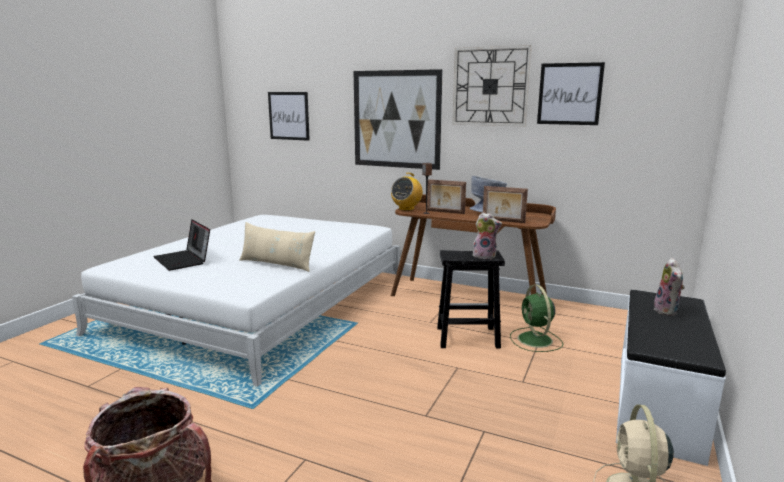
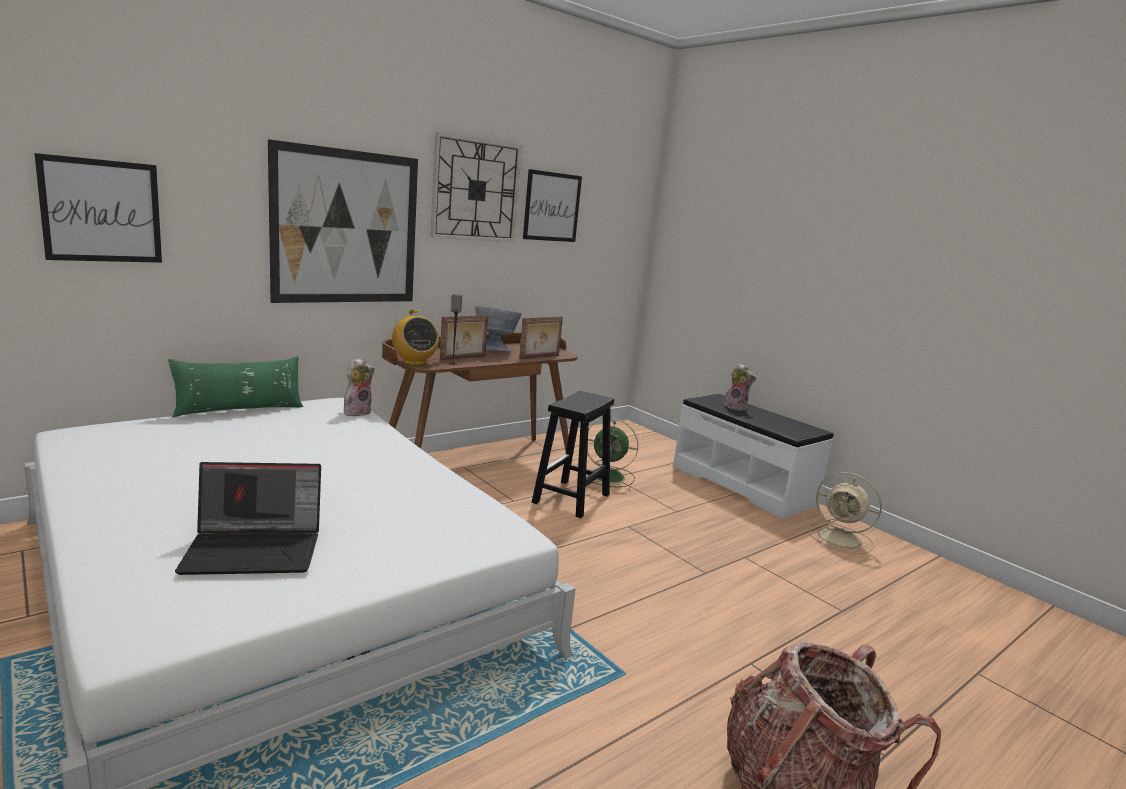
camera: 65 degrees left, 0 degrees up
beige pillow [239,222,315,272] -> none
plush toy [473,213,502,259] -> plush toy moved to [344,358,375,416]
none -> green pillow [168,356,303,417]

